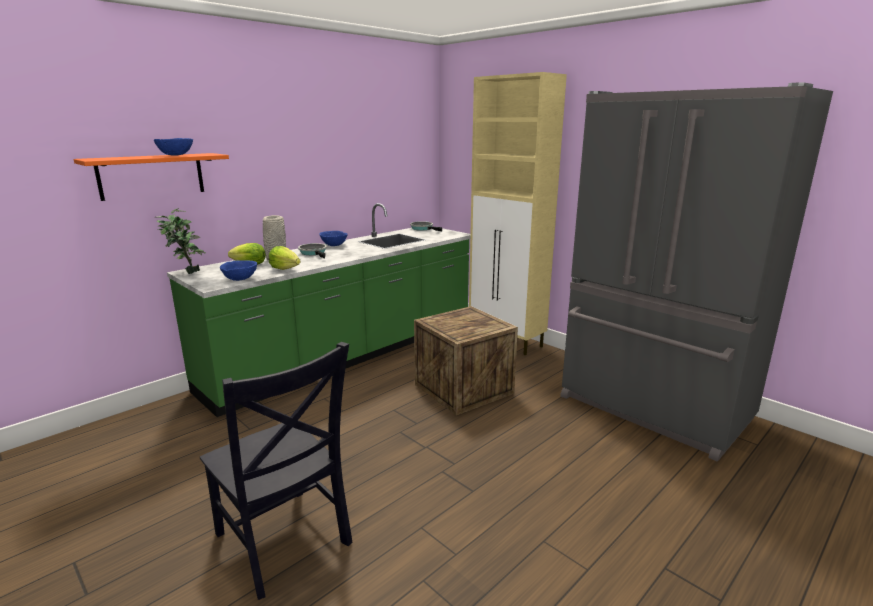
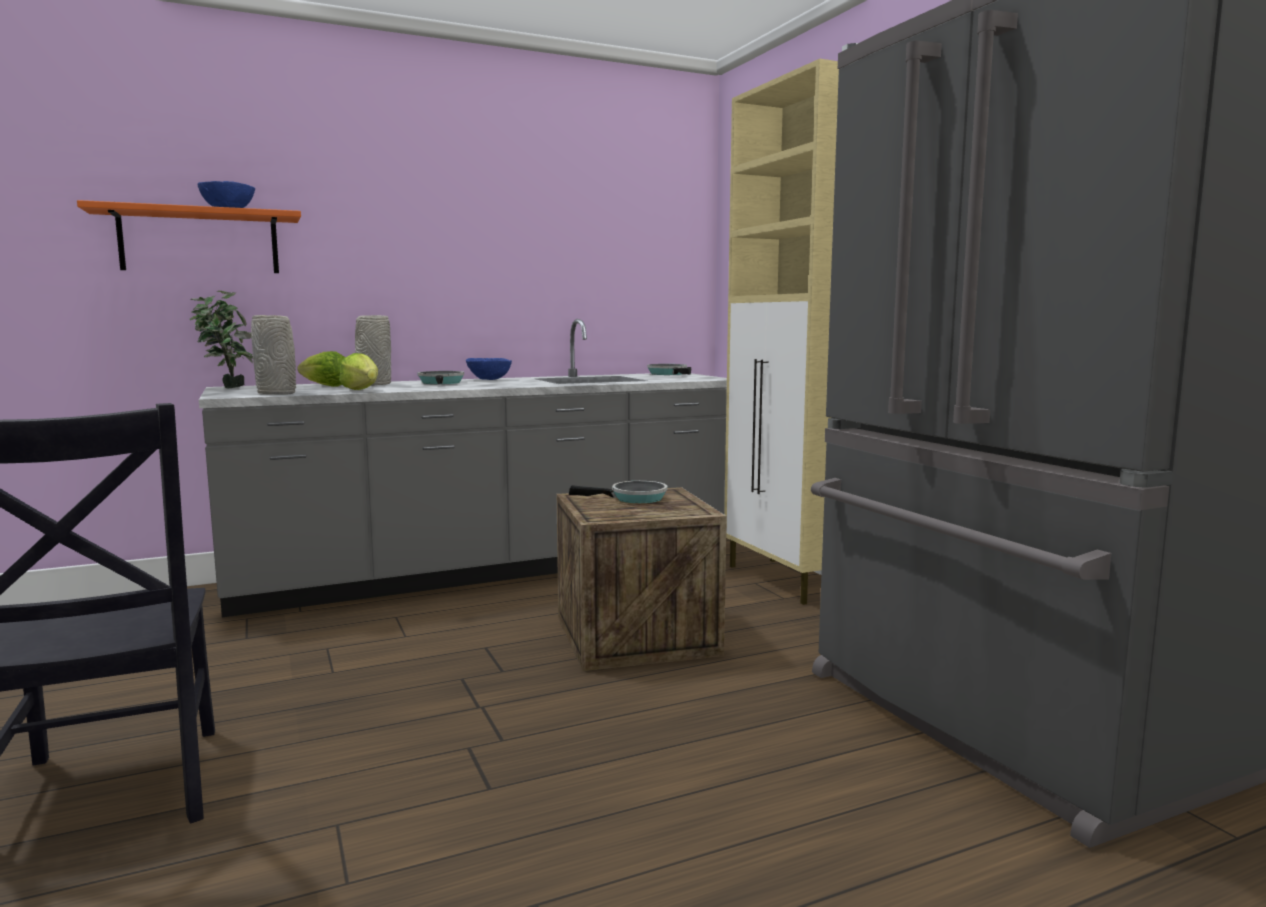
camera: 20 degrees right, 10 degrees down
green counter [167,203,470,417] -> grey counter [199,319,727,617]
blue bowl [220,260,257,281] -> grey vase [251,315,296,395]
none -> frying pan [569,481,668,503]

